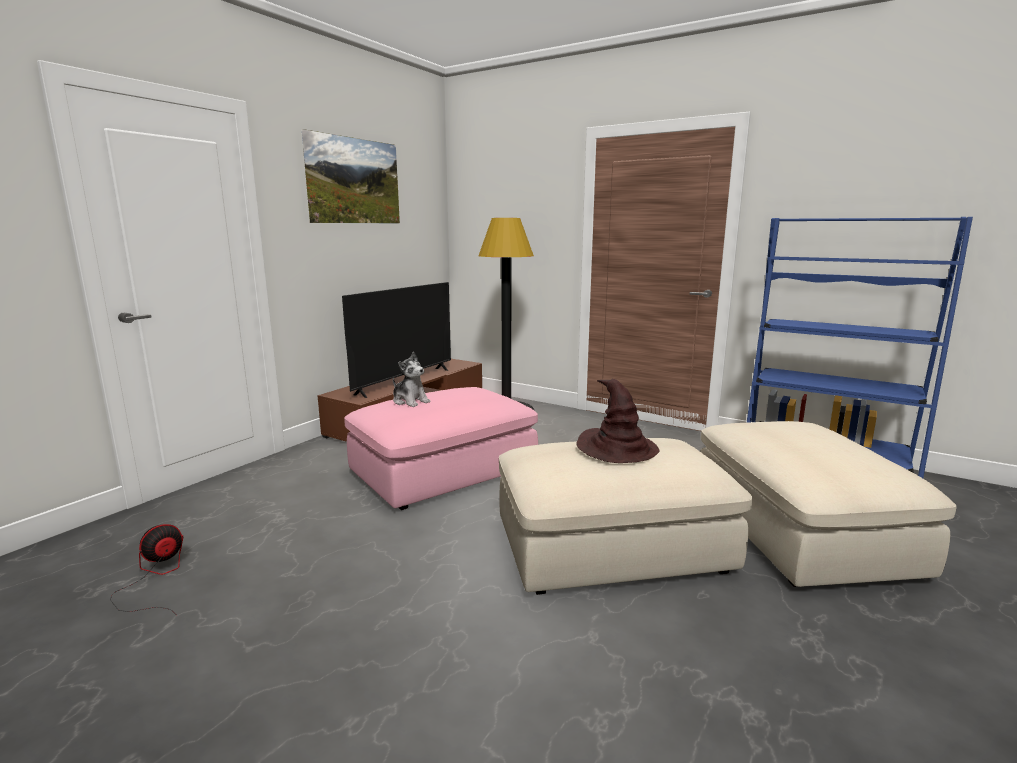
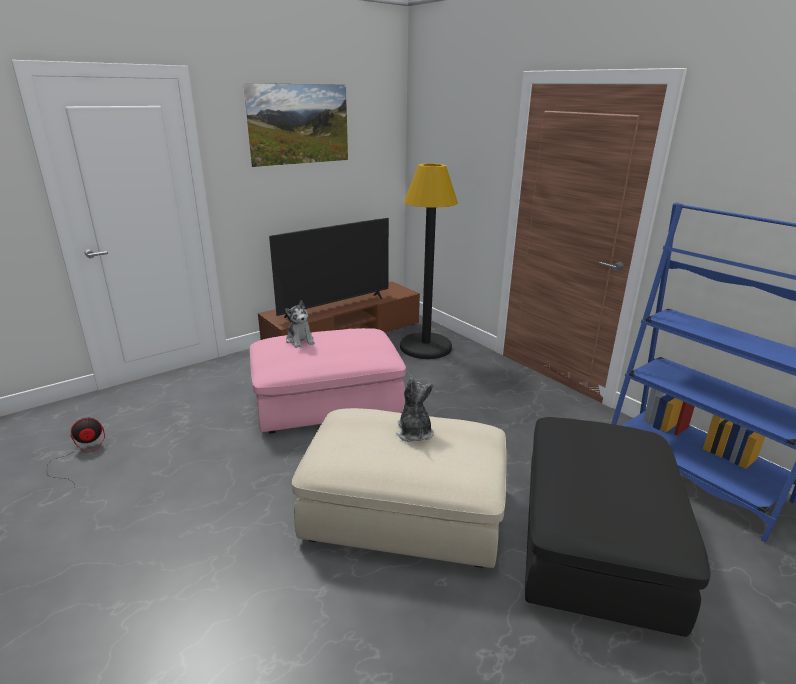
camera: 20 degrees right, 10 degrees up
brown hat [576,379,660,463] -> plush toy [396,378,434,442]
beige ottoman [700,421,956,587] -> black ottoman [525,417,711,637]

